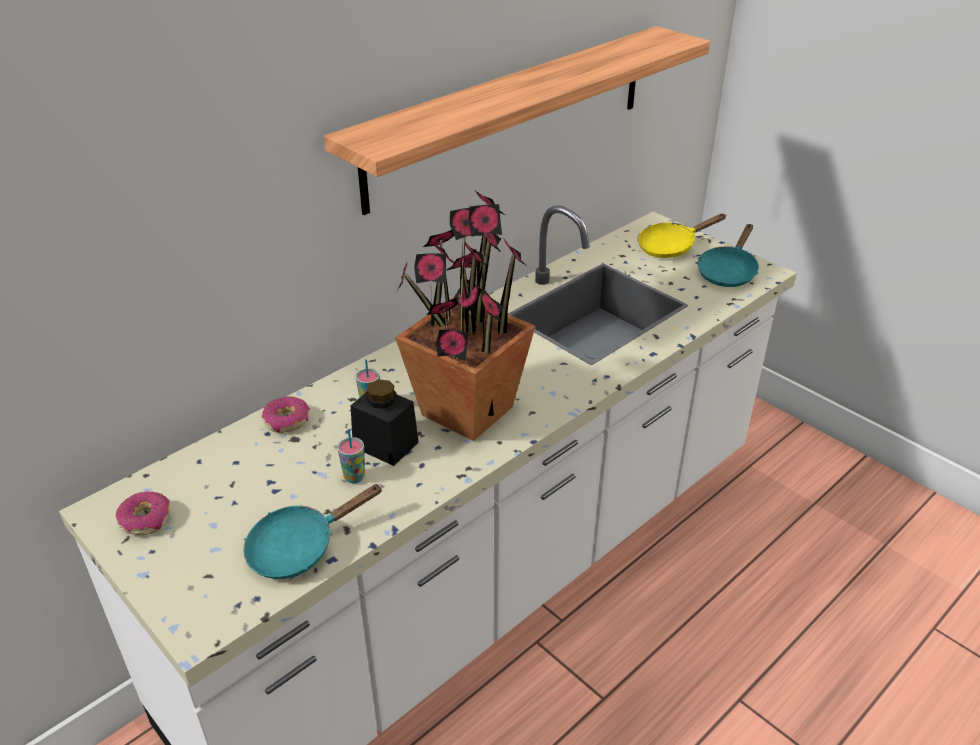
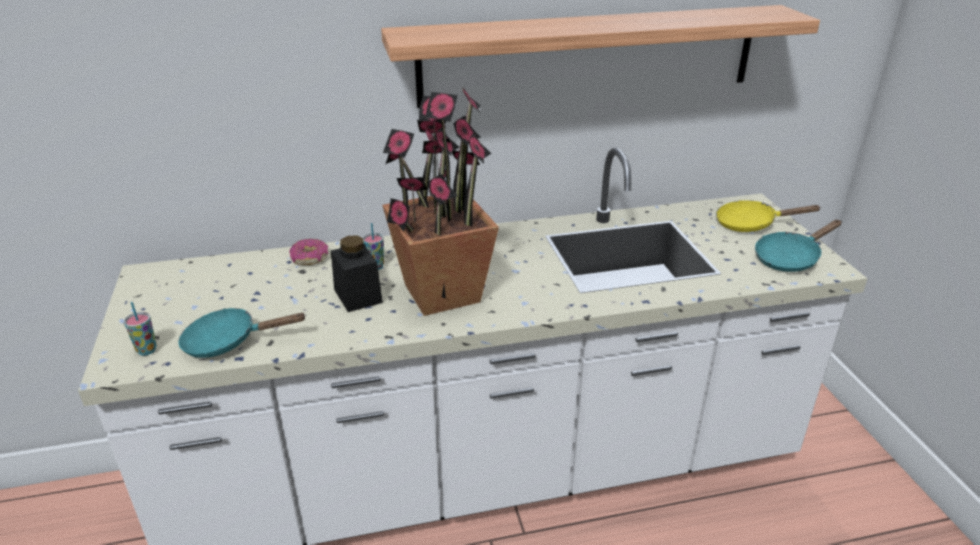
camera: 30 degrees right, 5 degrees down
donut [116,491,170,535] -> none
cup [338,429,365,483] -> cup moved to [124,302,157,356]

